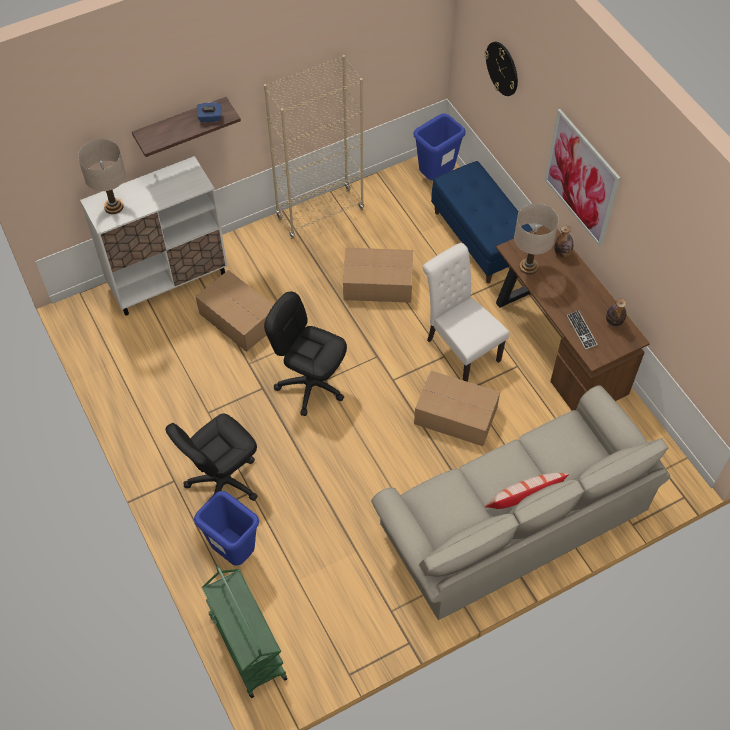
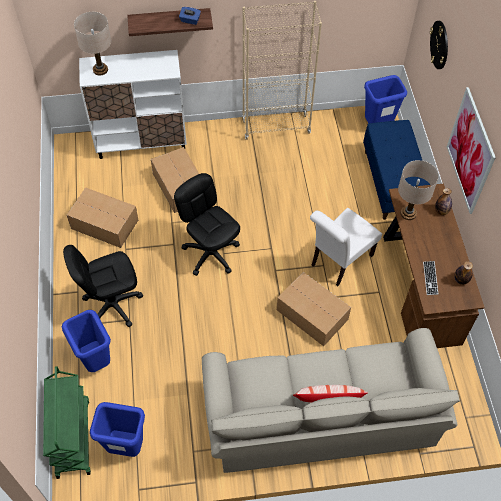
camera: 20 degrees right, 0 degrees up
cardboard box [343,248,413,303] -> cardboard box moved to [67,187,138,248]
white chair [423,243,510,382] -> white chair turned 120 degrees counterclockwise [310,208,382,287]
none -> blue trash can [90,402,145,457]

